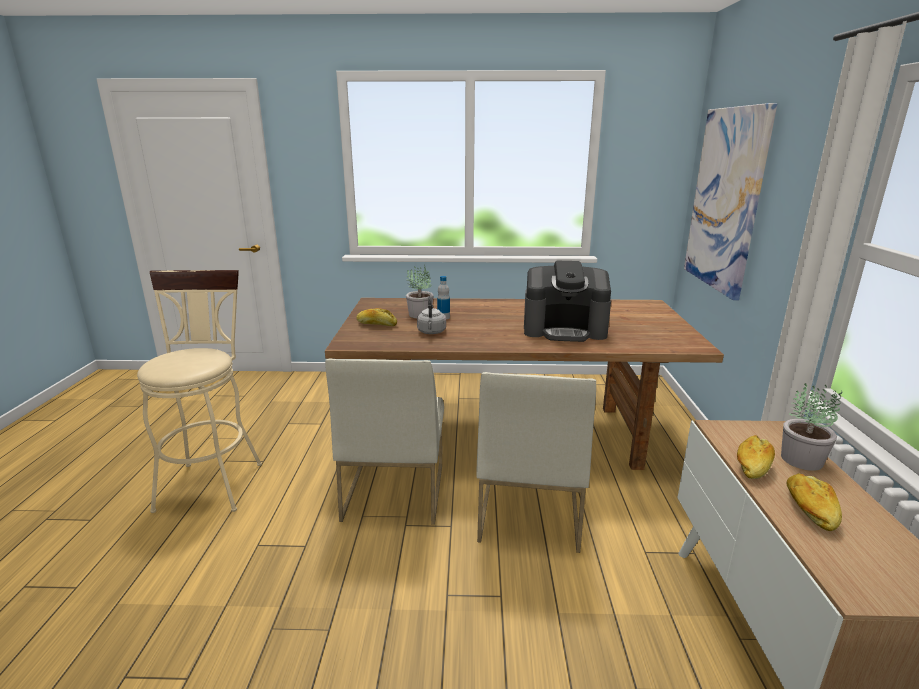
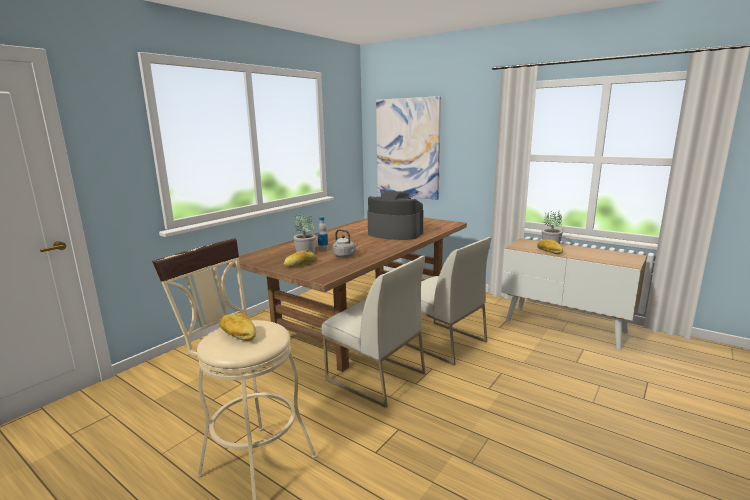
camera: 55 degrees left, 5 degrees down
coffee machine [524,261,611,342] -> coffee machine turned 105 degrees counterclockwise [367,191,423,240]
bread [787,473,842,531] -> bread moved to [219,313,256,341]

